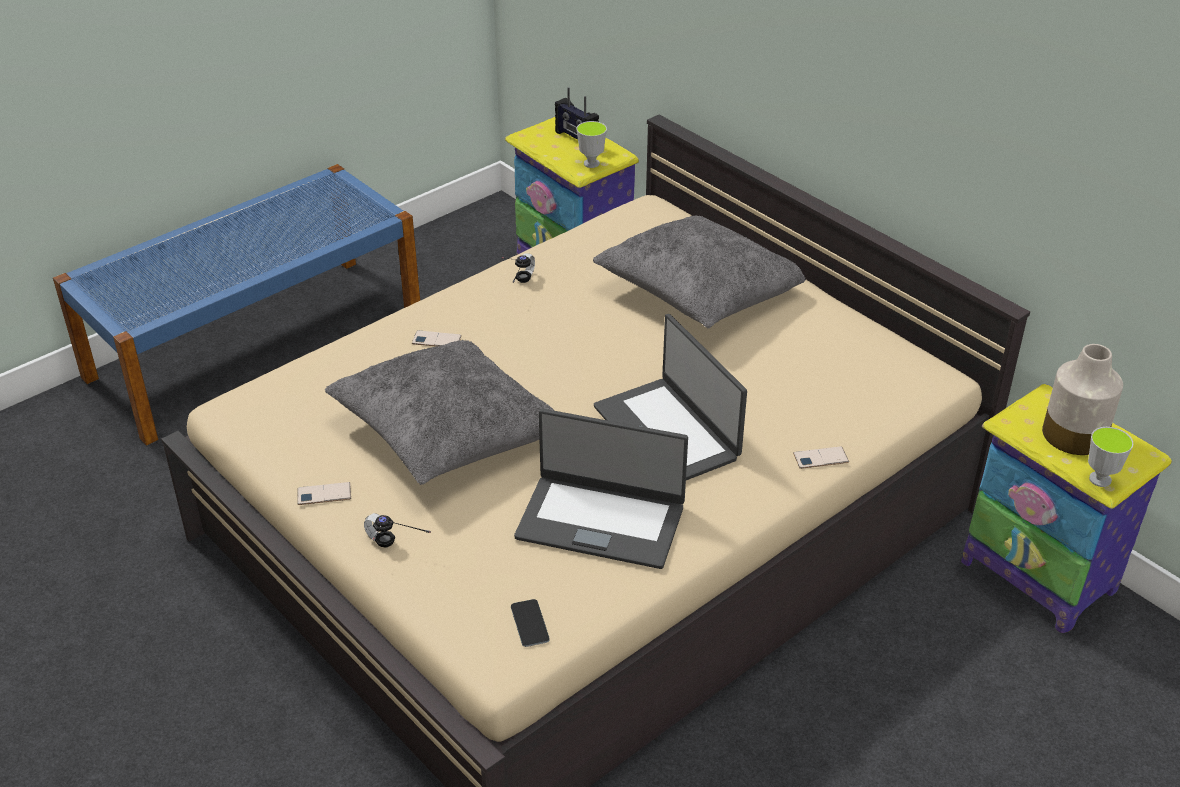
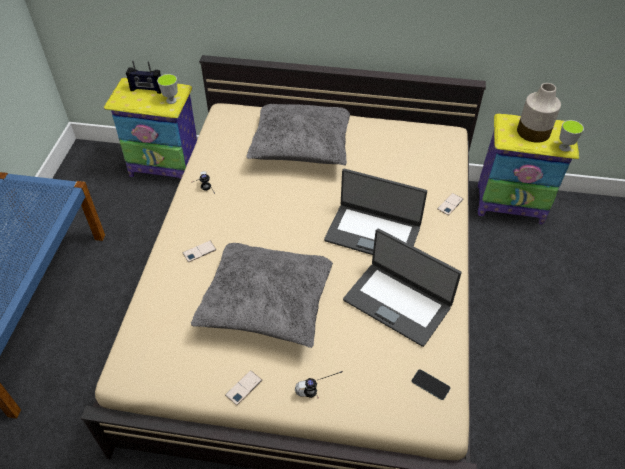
camera: 40 degrees left, 10 degrees up
laptop [514,409,688,569] -> laptop turned 60 degrees clockwise [343,229,462,347]

